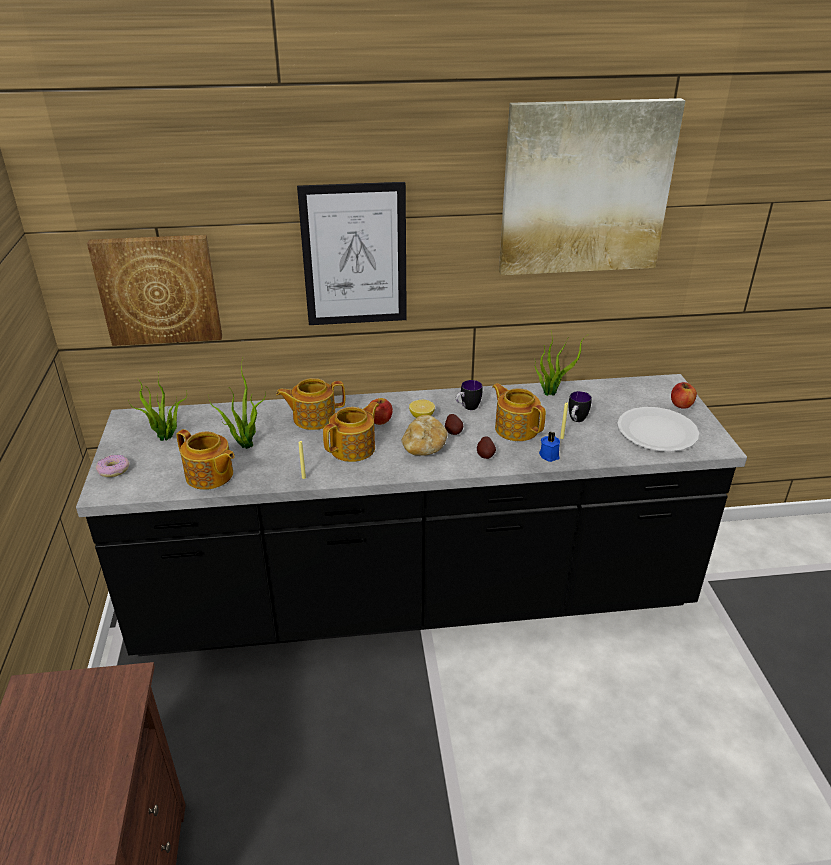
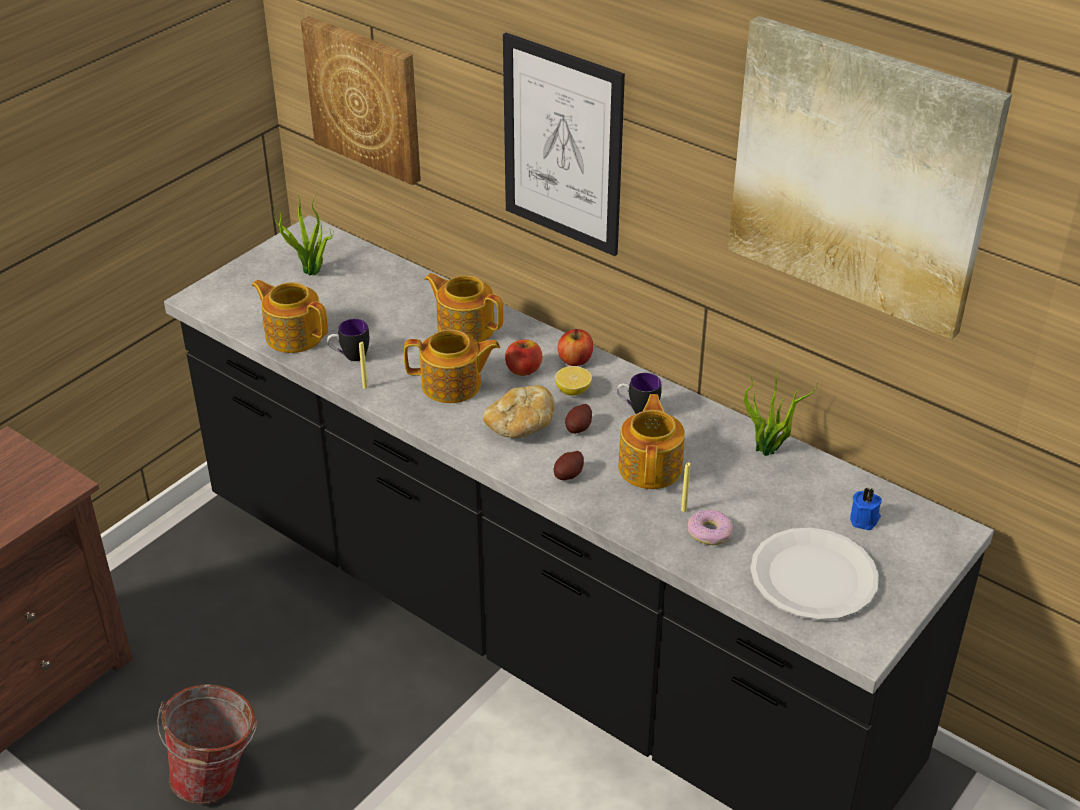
camera: 45 degrees right, 5 degrees up
donut [96,455,129,477] -> donut moved to [688,510,733,545]
teapot [176,429,235,490] -> teapot turned 135 degrees clockwise [252,280,328,353]
potted plant [208,358,266,449] -> none
blue candle [539,432,560,462] -> blue candle moved to [850,488,882,530]
mug [568,391,592,422] -> mug moved to [327,319,369,361]
apple [671,382,697,409] -> apple moved to [558,329,593,366]
none -> bucket [157,684,258,804]

